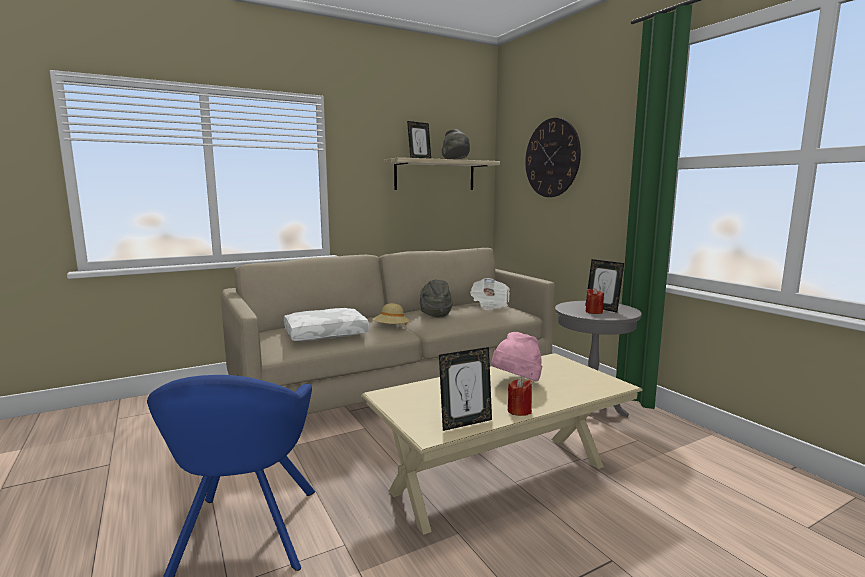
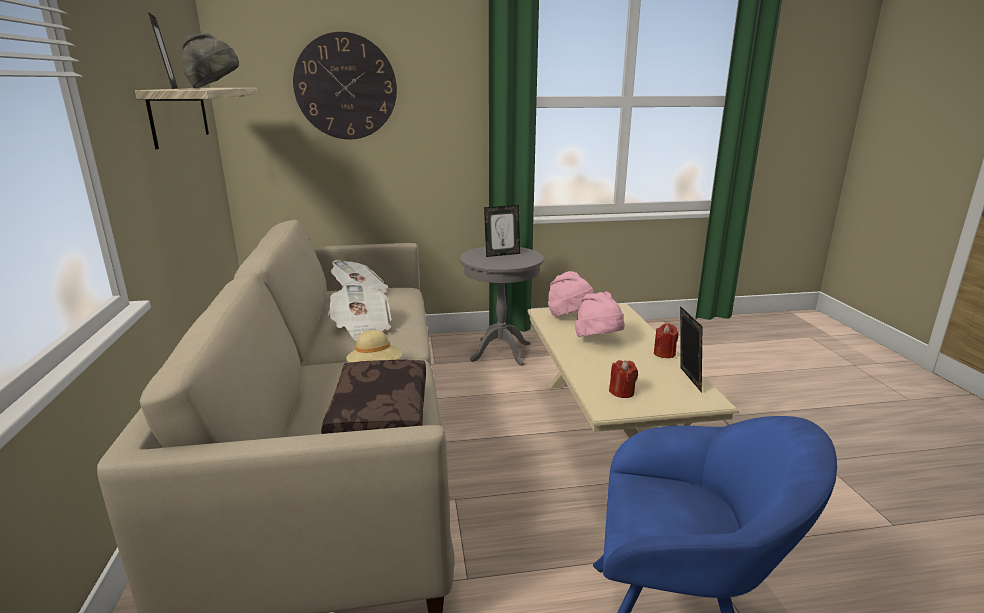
camera: 70 degrees left, 10 degrees up
white pillow [283,308,369,341] -> brown pillow [321,359,426,434]
grey hat [420,279,453,317] -> newspaper [328,284,391,341]
red candle [586,288,604,314] -> red candle moved to [609,360,638,398]
none -> pink hat [548,271,594,317]

